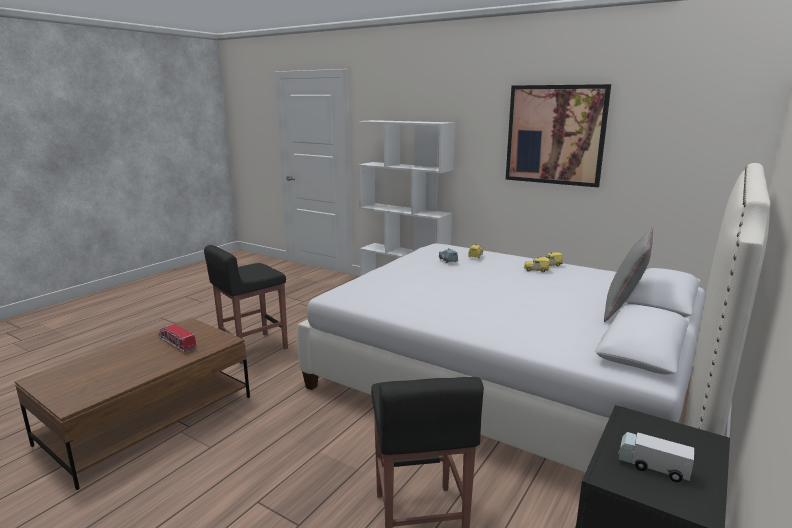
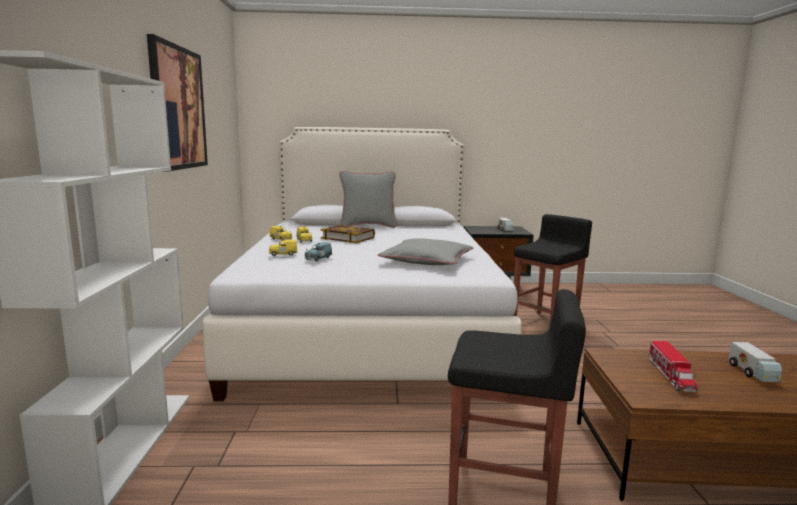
camera: 125 degrees left, 5 degrees down
none -> book [320,225,375,243]
none -> grey pillow [378,238,474,265]
none -> toy truck [729,342,782,382]

